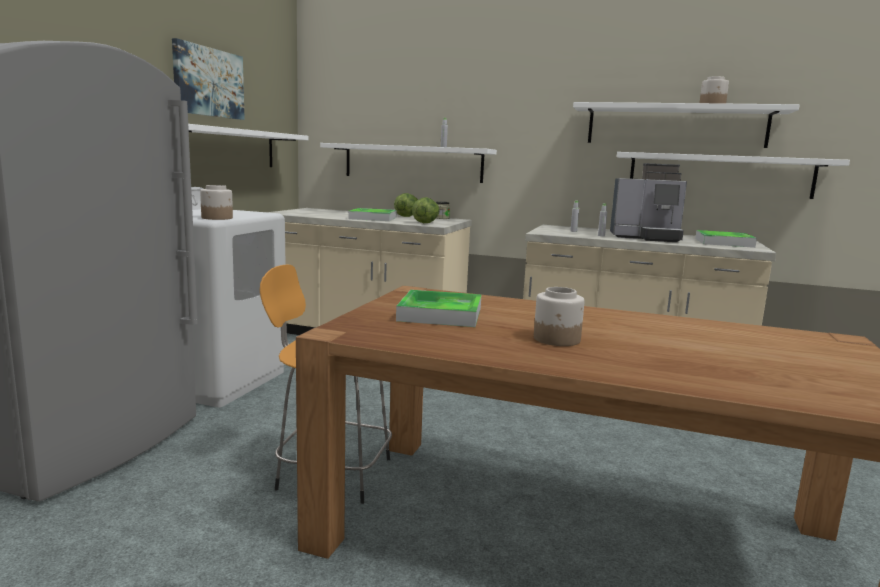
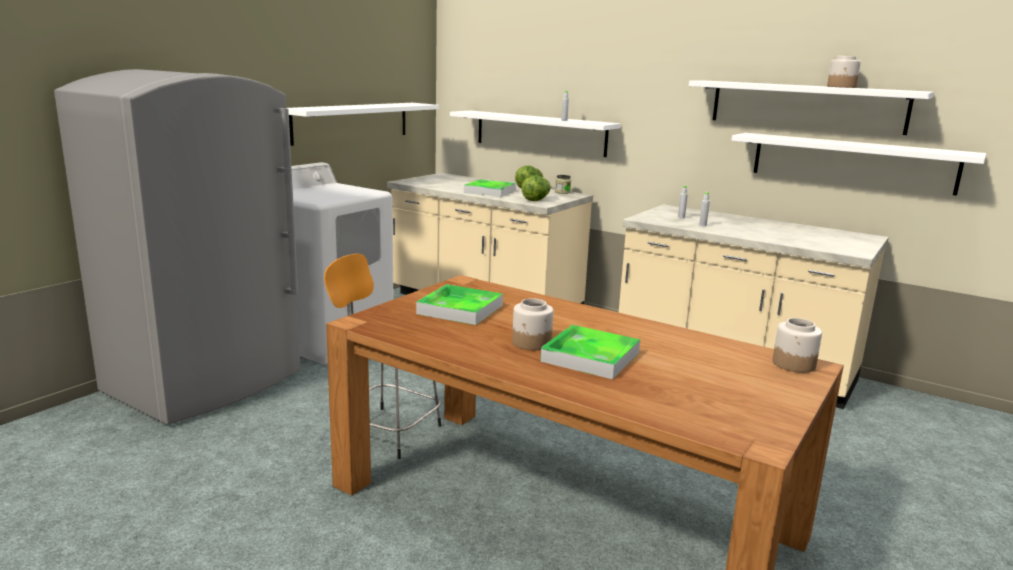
camera: 15 degrees right, 5 degrees up
picture [172,38,245,120] -> none
jar [200,185,233,220] -> jar moved to [773,318,822,373]
coffee machine [610,163,687,242] -> none
tray [695,230,757,248] -> tray moved to [540,325,640,379]

